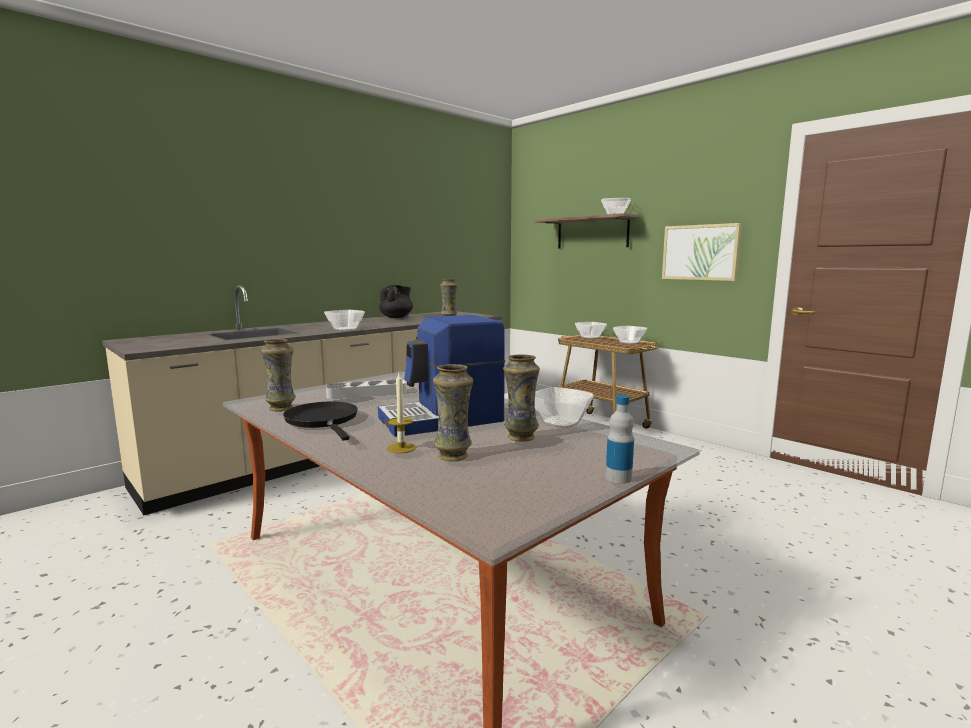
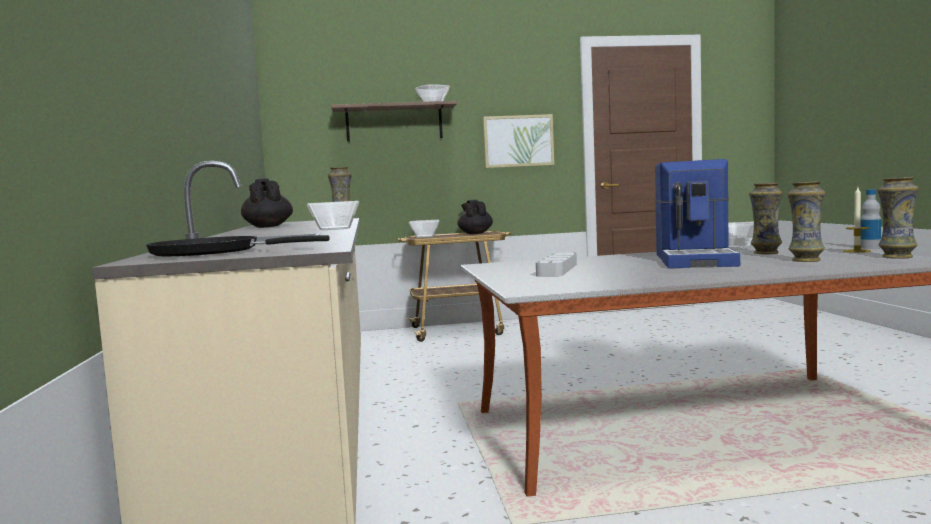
camera: 55 degrees left, 5 degrees down
vase [261,339,296,411] -> vase moved to [878,177,918,258]
black frying pan [283,402,358,440] -> black frying pan moved to [146,235,330,256]
candle [387,373,416,454] -> candle moved to [844,187,871,253]
bowl [613,326,647,344] -> black teapot [457,199,493,234]

